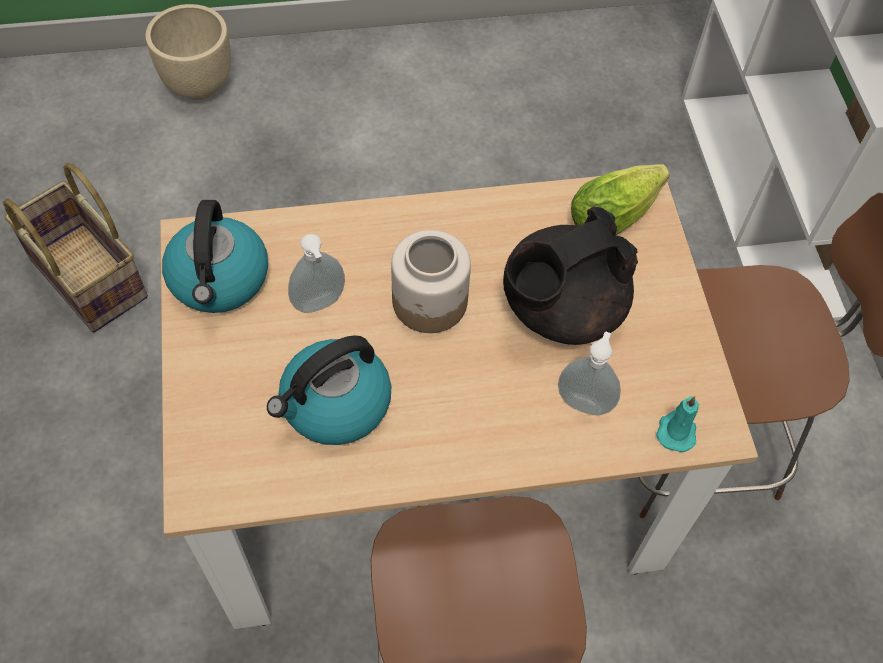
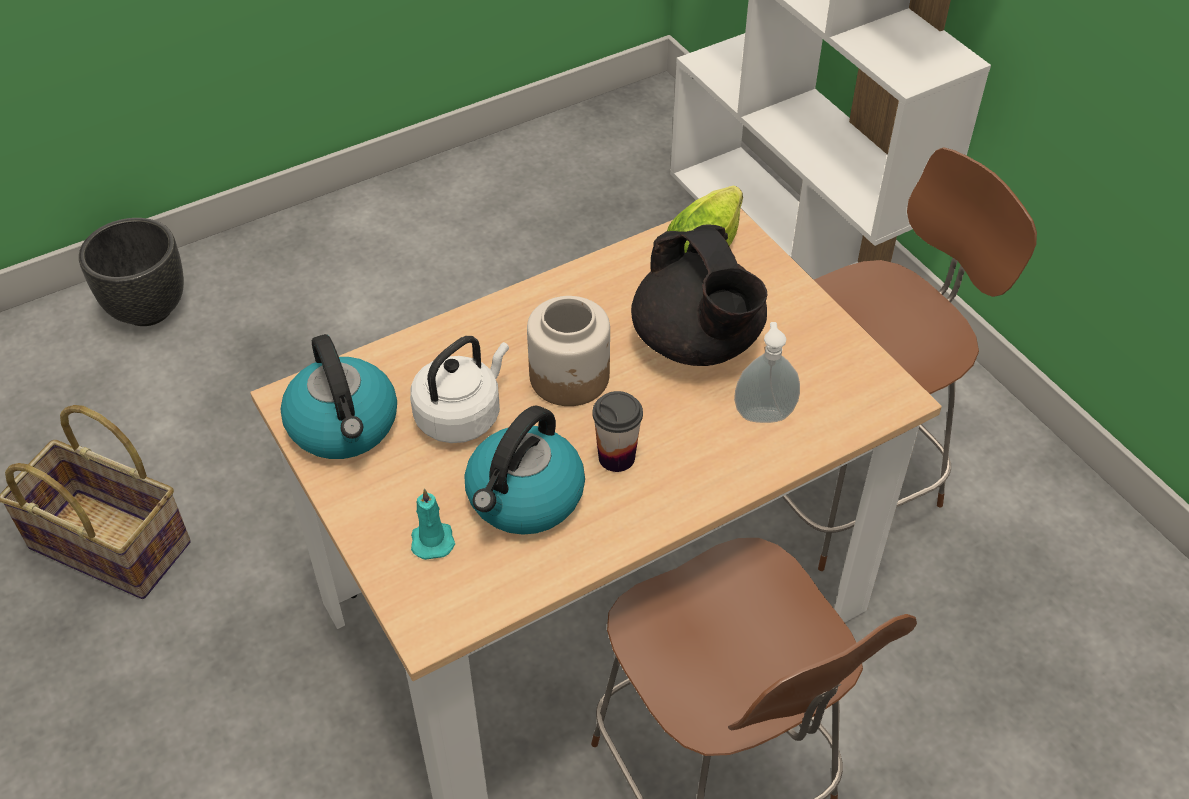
camera: 20 degrees left, 10 degrees down
beige planter [145,4,231,100] -> black planter [79,218,184,326]
soap dispenser [288,234,345,313] -> white kettle [410,336,509,443]
black teapot [503,207,638,345] -> black teapot turned 60 degrees counterclockwise [631,225,767,366]
turquoise candle [656,396,699,452] -> turquoise candle moved to [411,488,455,560]
none -> cup [592,391,643,472]

